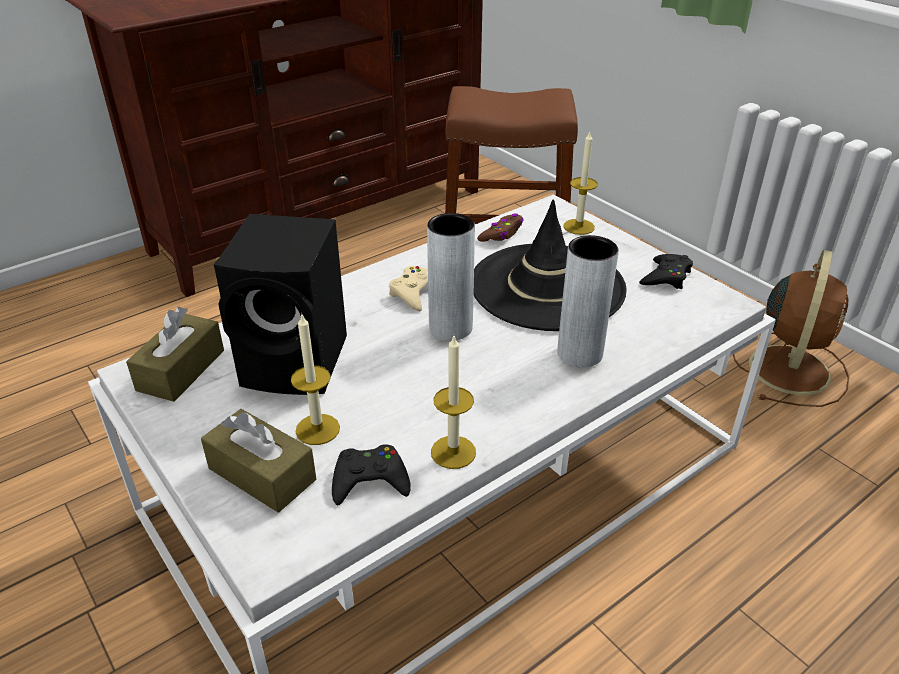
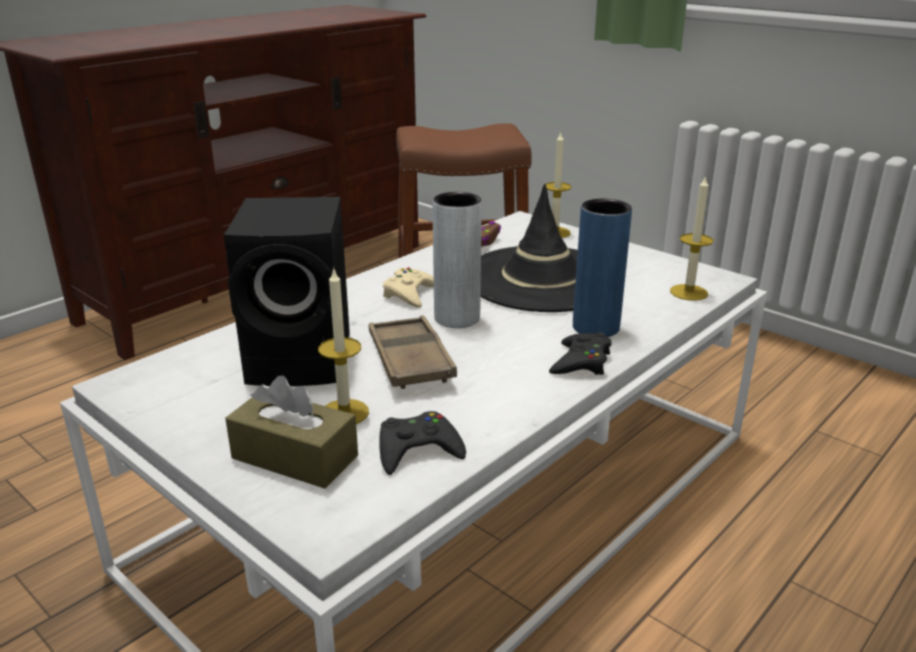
camera: 10 degrees left, 10 degrees down
brown tissue box [126,307,224,402] -> none
candle [431,336,476,469] -> candle moved to [670,175,713,301]
grey vase [557,235,619,367] -> blue vase [573,199,632,337]
black game controller [639,254,693,289] -> black game controller moved to [549,332,612,375]
brown fan [733,250,849,407] -> none
none -> brown tray [369,316,457,389]

